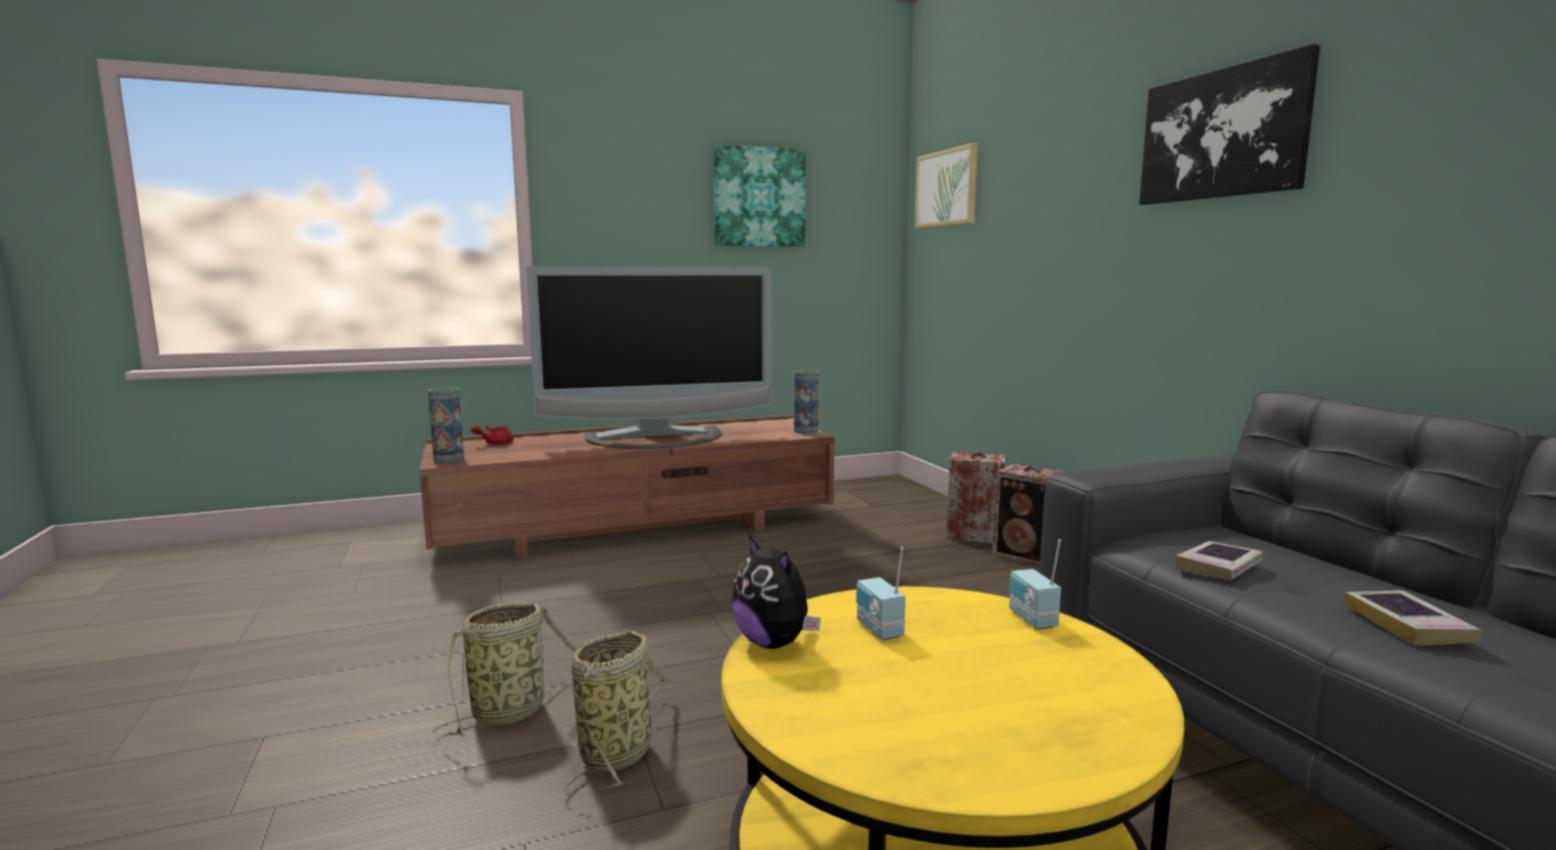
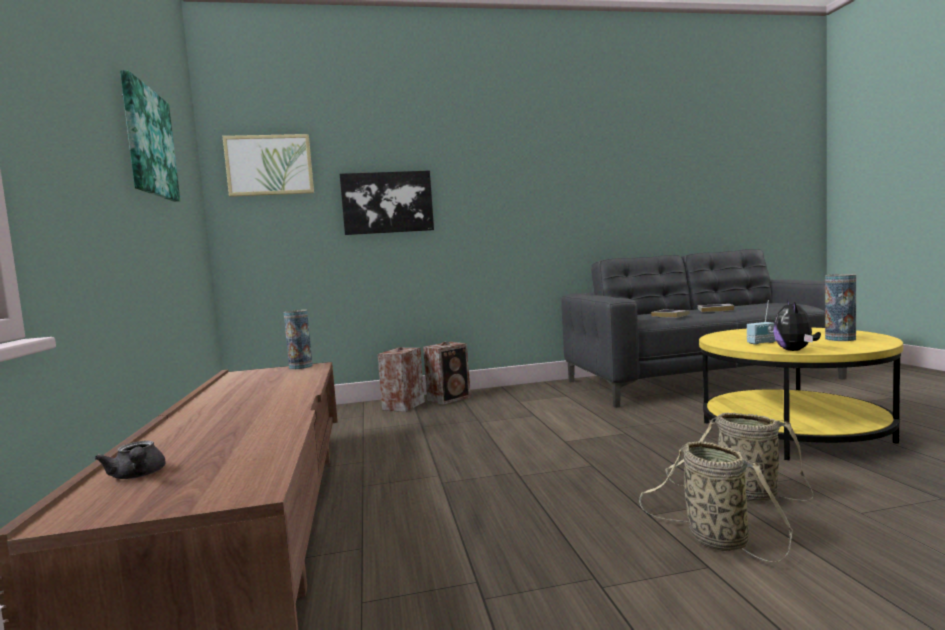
camera: 80 degrees left, 5 degrees down
vase [428,388,464,464] -> vase moved to [825,274,856,341]
red teapot [471,425,514,445] -> grey teapot [95,441,165,479]
television [526,267,772,449] -> none
plush toy [732,535,821,649] -> plush toy turned 135 degrees clockwise [773,299,821,351]
radio [1009,539,1061,630] -> none
picture [1139,44,1320,205] -> picture moved to [340,171,434,235]

